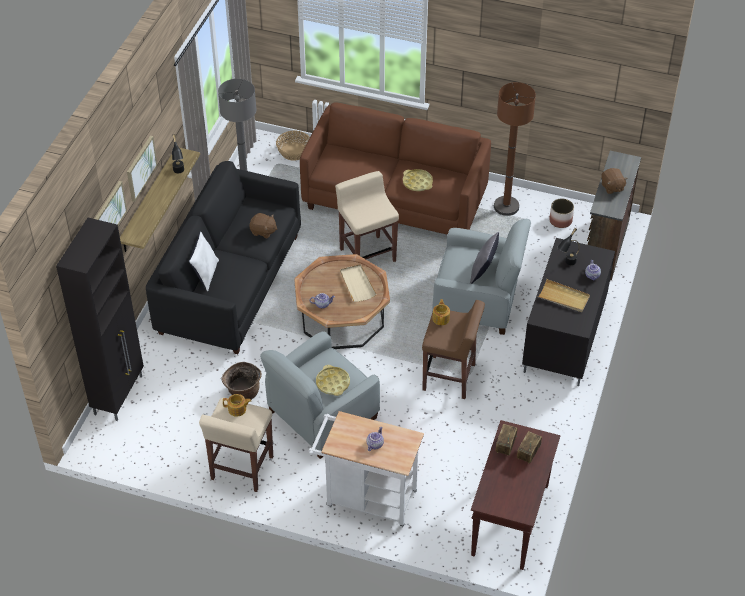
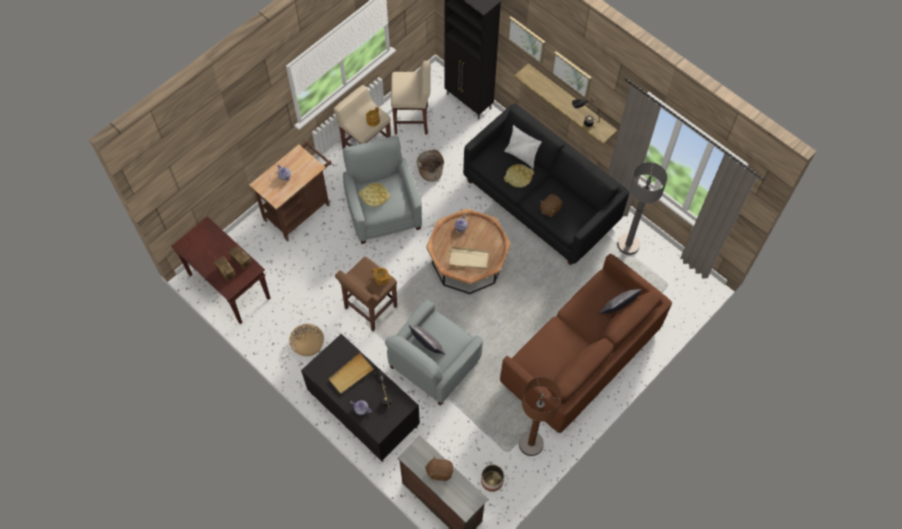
camera: 115 degrees right, 15 degrees up
basket [276,131,310,161] -> basket moved to [289,324,324,356]
white cart [309,411,424,528] -> brown cart [249,141,332,241]
beige stool [335,171,399,262] -> beige stool moved to [391,61,431,135]
yellow tray [403,169,433,191] -> yellow tray moved to [504,164,534,187]
none -> grey pillow [598,289,641,314]

